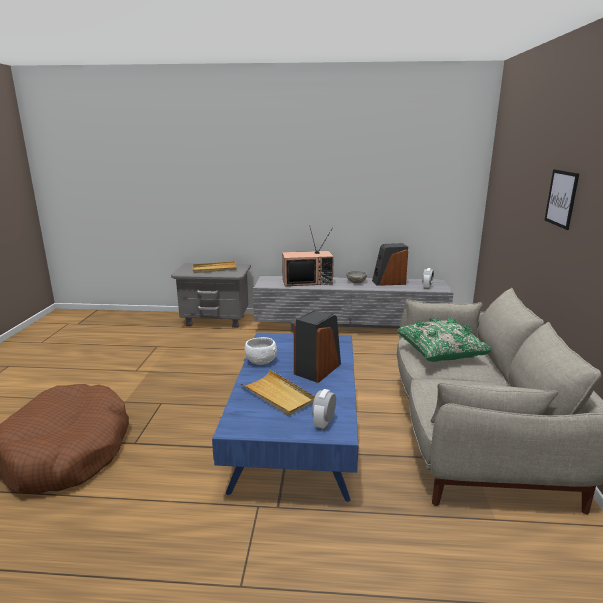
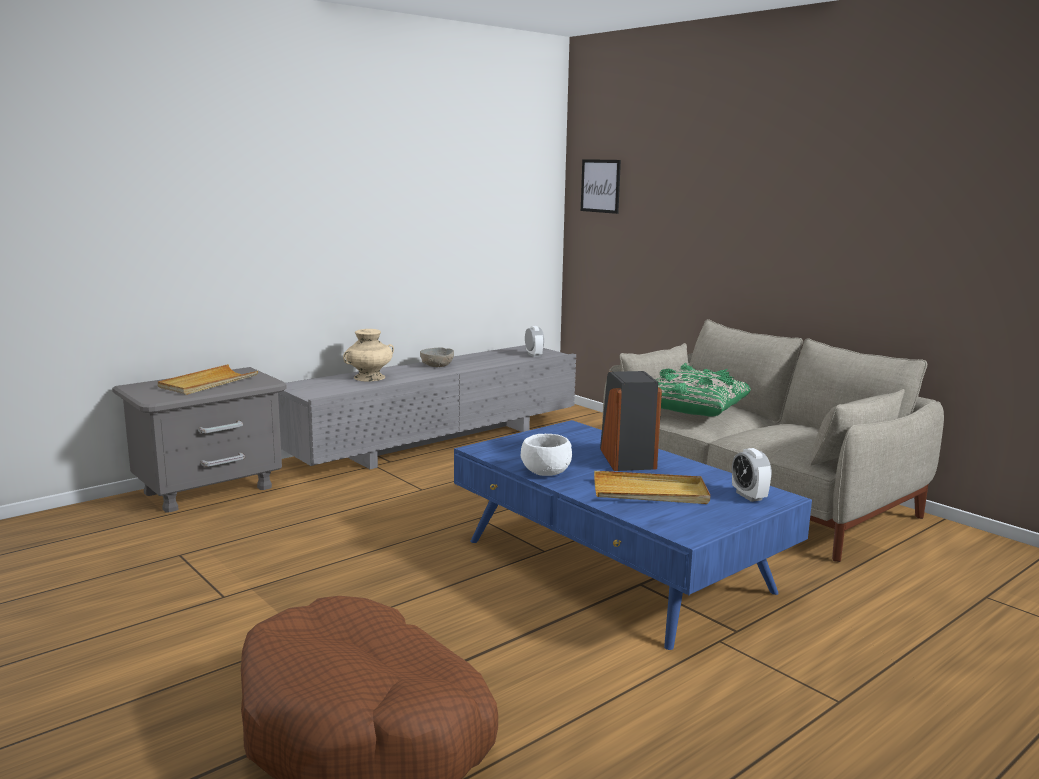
camera: 45 degrees left, 5 degrees down
television [282,225,334,286] -> beige vase [343,329,394,381]
speaker [372,243,408,286] -> none
picture [545,169,579,230] -> picture moved to [581,159,621,214]

